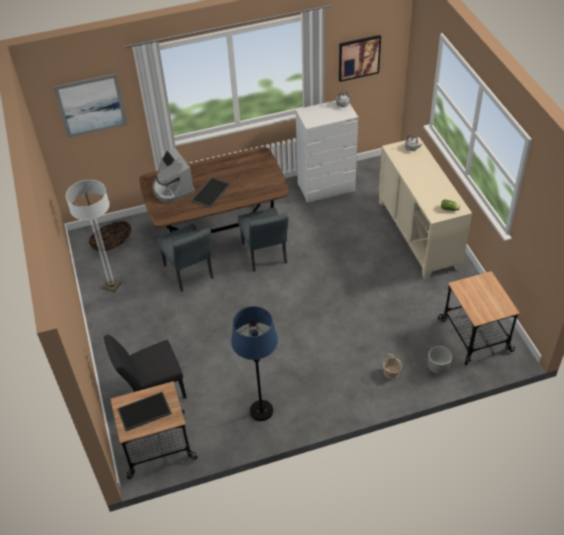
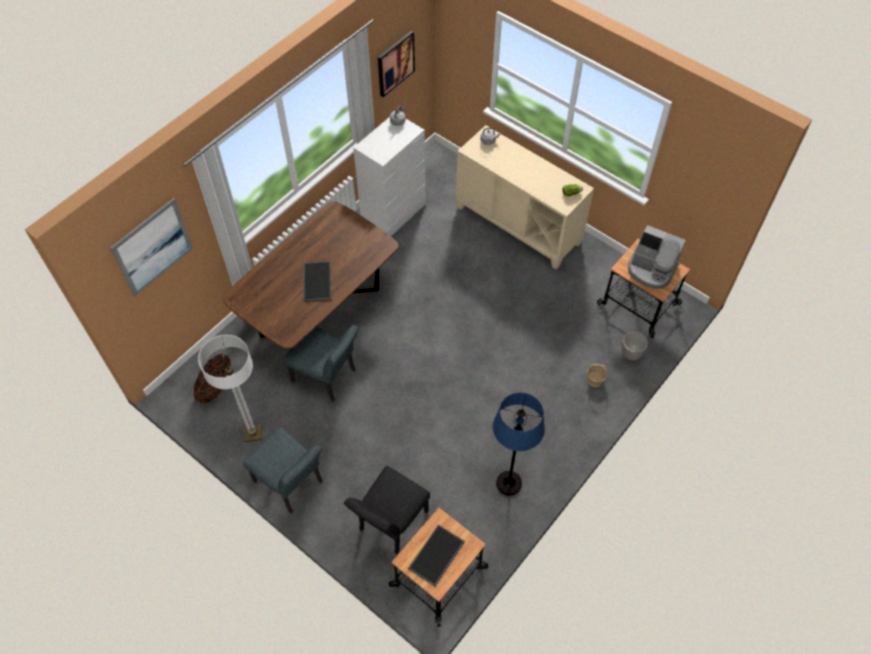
camera: 35 degrees left, 10 degrees up
coffee machine [152,148,195,203] -> coffee machine moved to [628,225,686,289]
grey chair [238,207,289,272] -> grey chair moved to [243,427,323,513]

